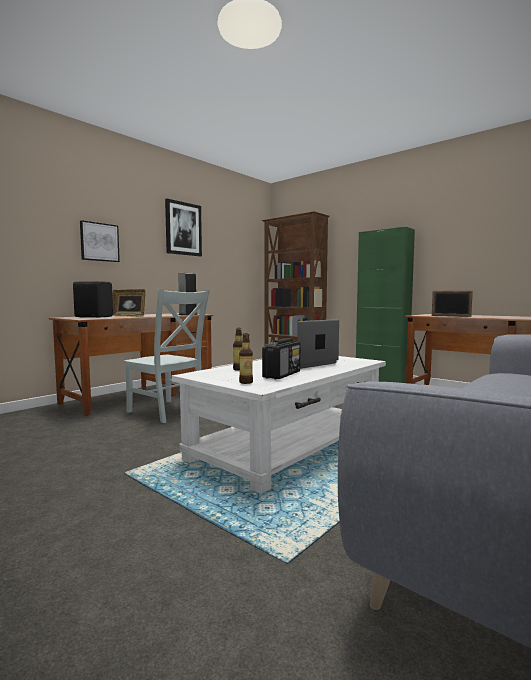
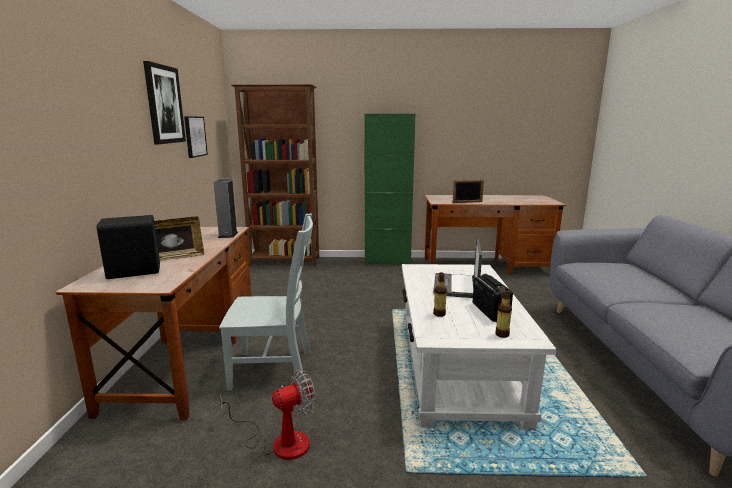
camera: 40 degrees left, 10 degrees up
picture [80,220,120,262] -> picture moved to [184,116,208,158]
none -> fan [220,369,316,460]

